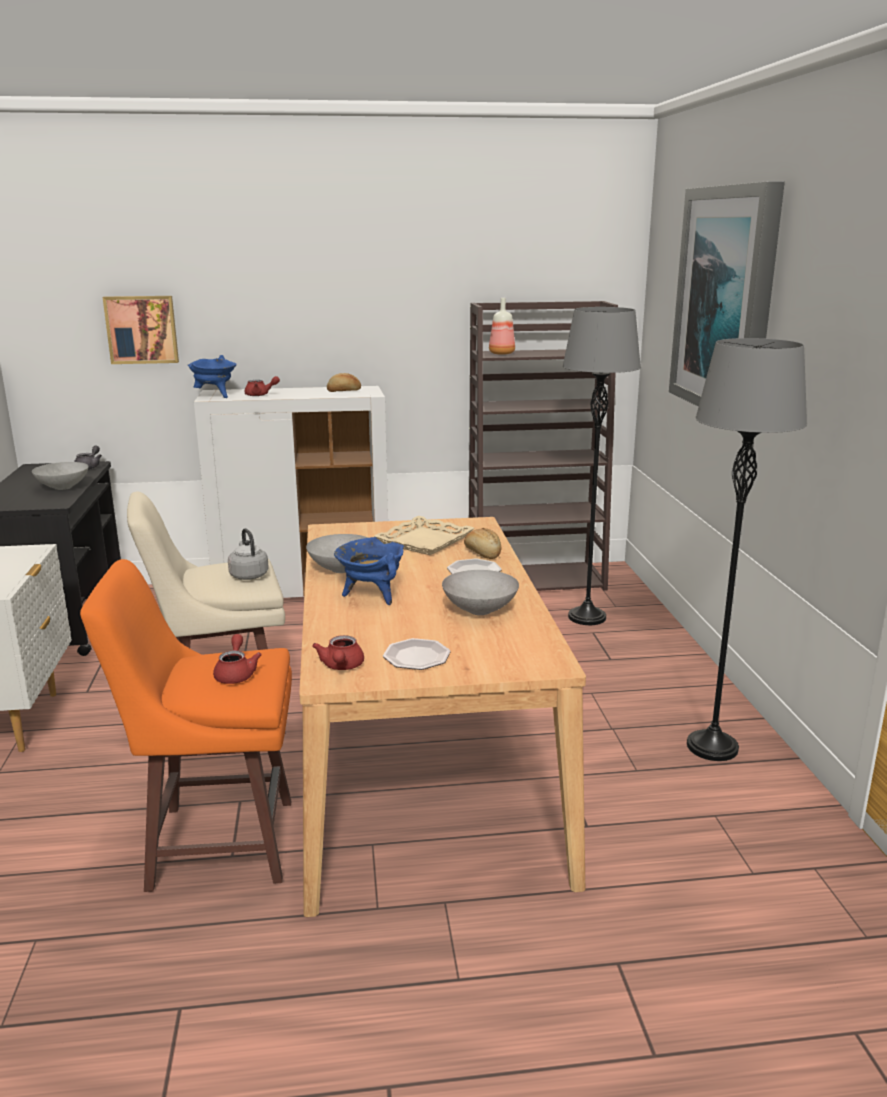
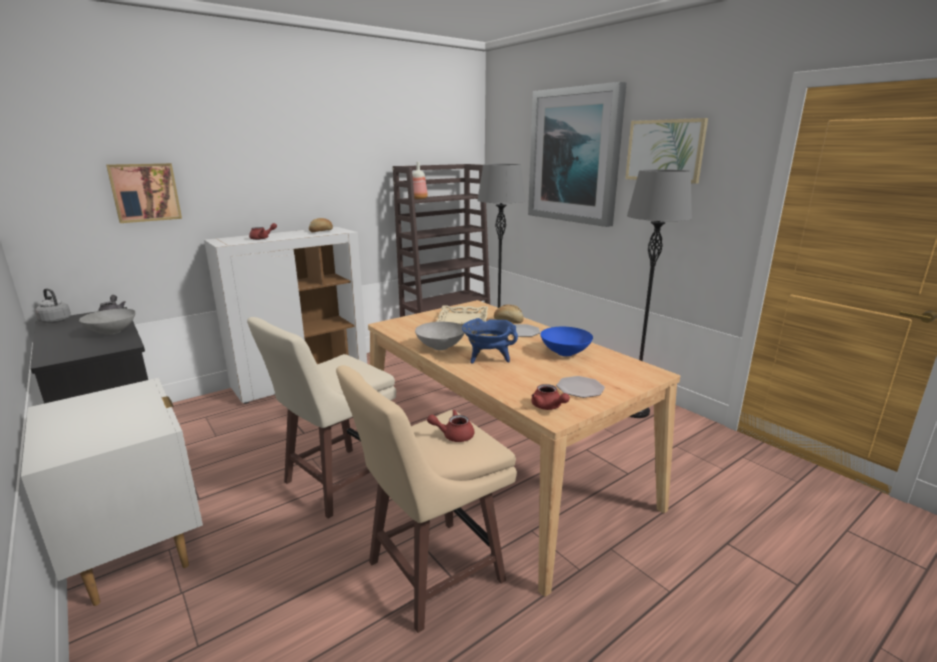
camera: 30 degrees left, 0 degrees up
orange stool [80,559,292,892] -> beige stool [336,365,517,633]
blue cooking pot [188,355,237,398] -> none
red teapot [213,634,262,684] -> red teapot turned 60 degrees counterclockwise [427,409,474,442]
grey kettle [228,528,269,580] -> grey kettle moved to [35,288,71,323]
grey bowl [442,570,519,615] -> blue bowl [540,327,593,356]
none -> picture [625,118,708,184]

